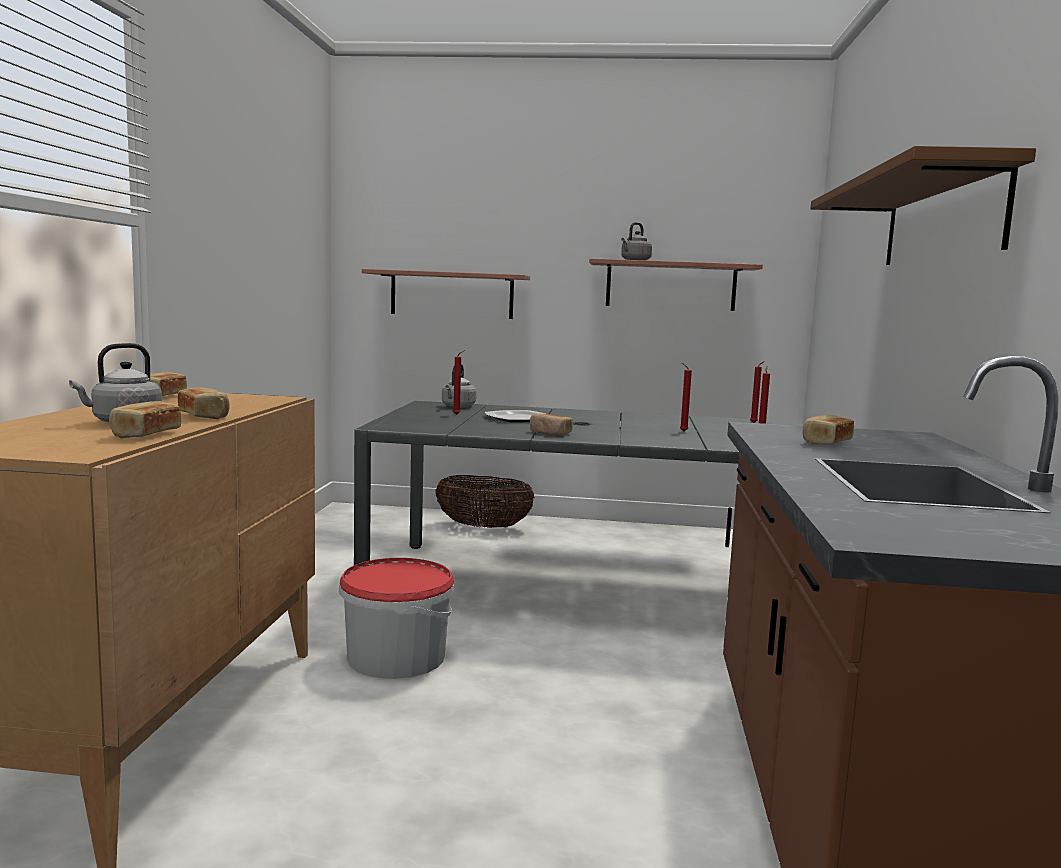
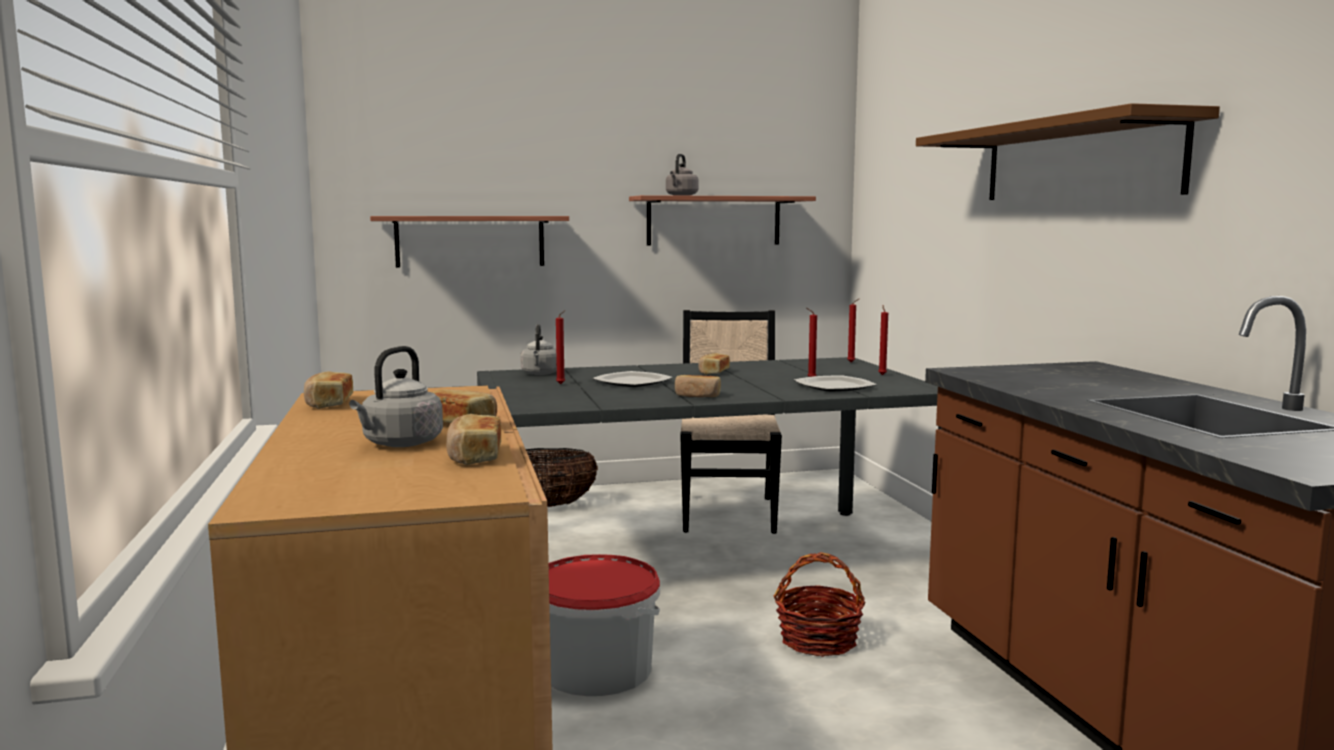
camera: 20 degrees left, 0 degrees up
bread [803,415,854,445] -> bread moved to [698,353,730,375]
none -> chair [680,310,782,534]
none -> basket [774,552,866,657]
none -> plate [794,375,877,392]

